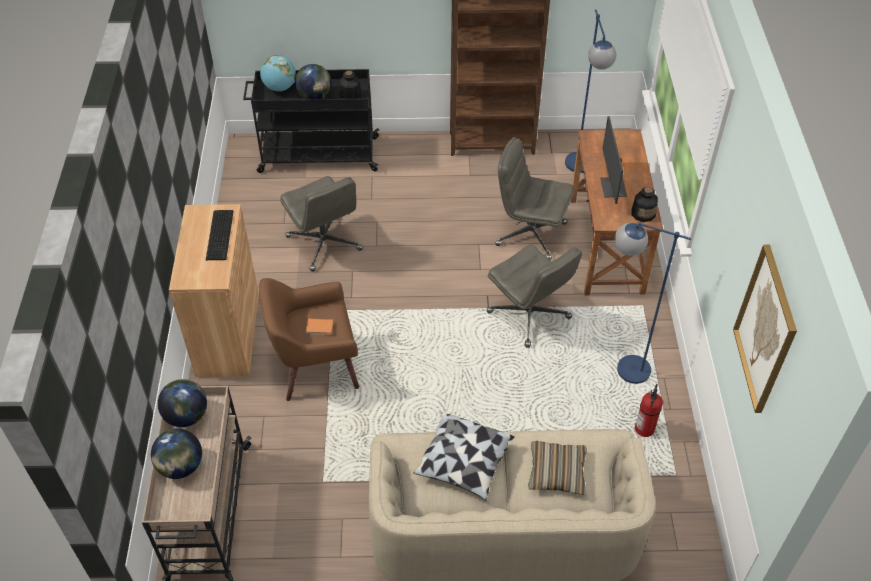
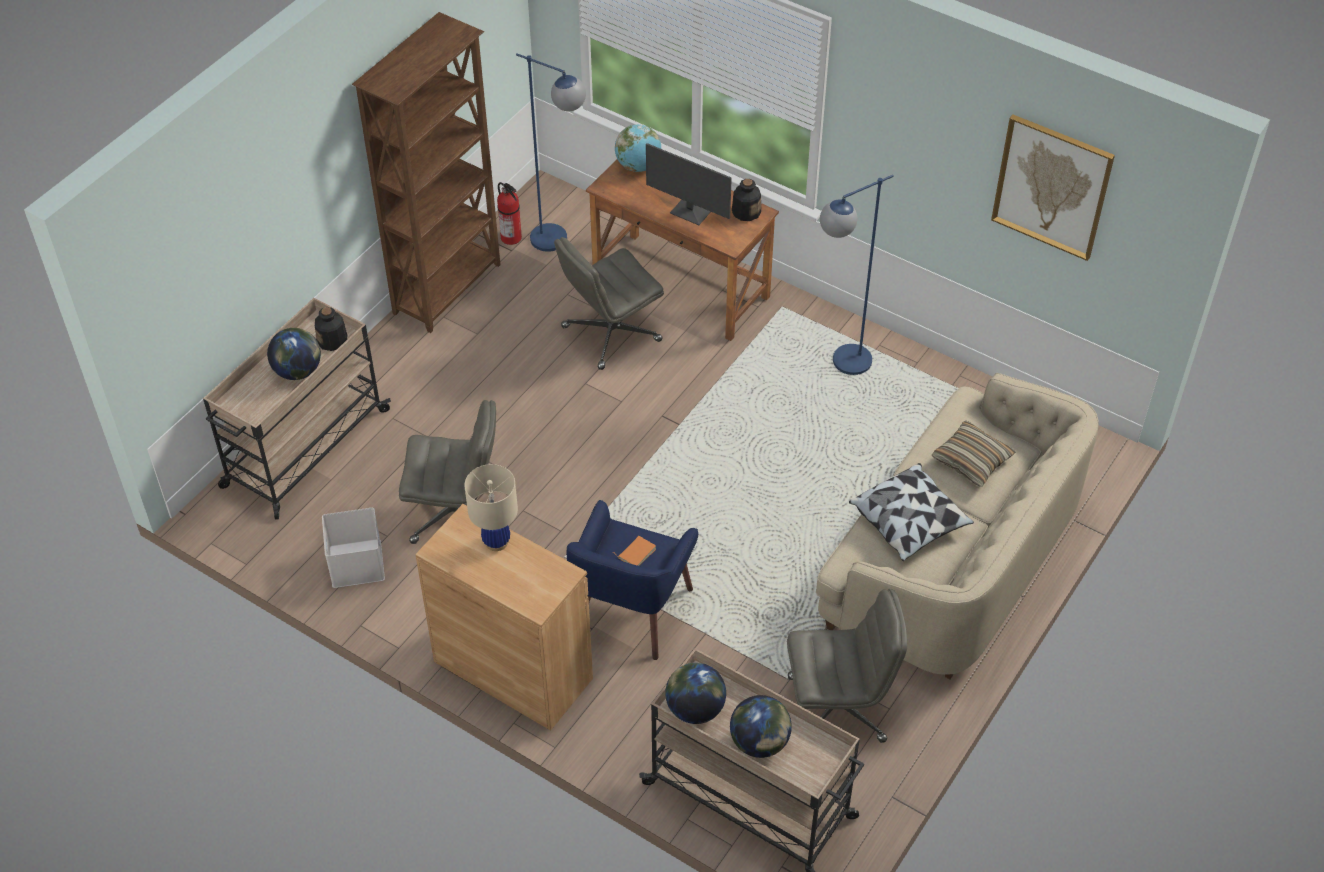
camera: 55 degrees left, 0 degrees up
keyboard [206,210,234,260] -> beige table lamp [464,464,518,551]
black cart [243,69,380,173] -> beige cart [203,298,391,519]
brown armchair [259,278,359,401] -> blue armchair [567,500,698,660]
globe [260,55,296,91] -> globe moved to [615,125,661,172]
grey office chair [486,245,582,348] -> grey office chair moved to [787,589,907,743]
fire extinguisher [635,384,663,437] -> fire extinguisher moved to [497,182,522,245]
none -> white storage box [322,508,385,588]

